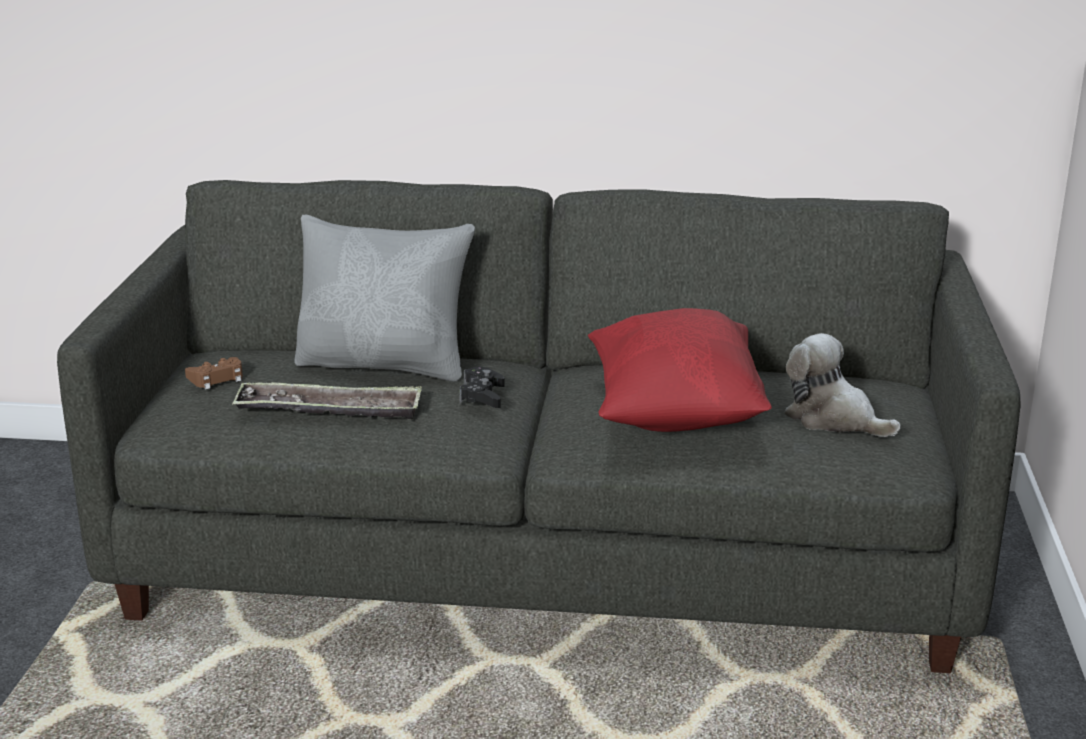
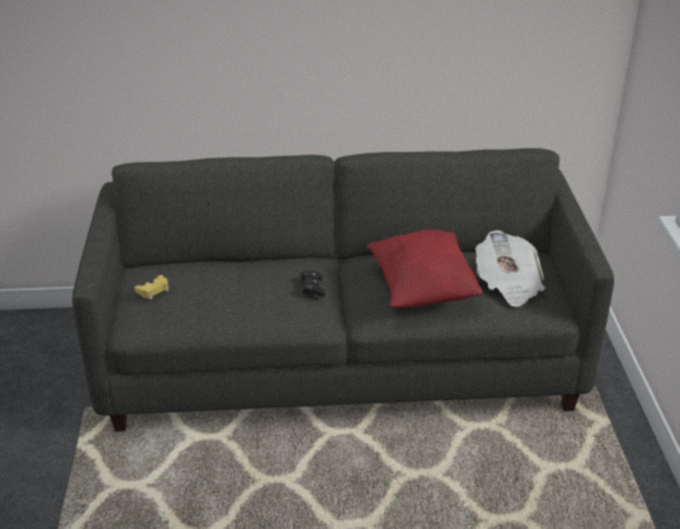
camera: 10 degrees left, 10 degrees up
brown game controller [185,357,243,390] -> yellow game controller [135,275,169,299]
tray [232,382,422,419] -> none
grey pillow [295,215,475,382] -> none
plush toy [784,333,901,437] -> newspaper [475,230,545,307]

